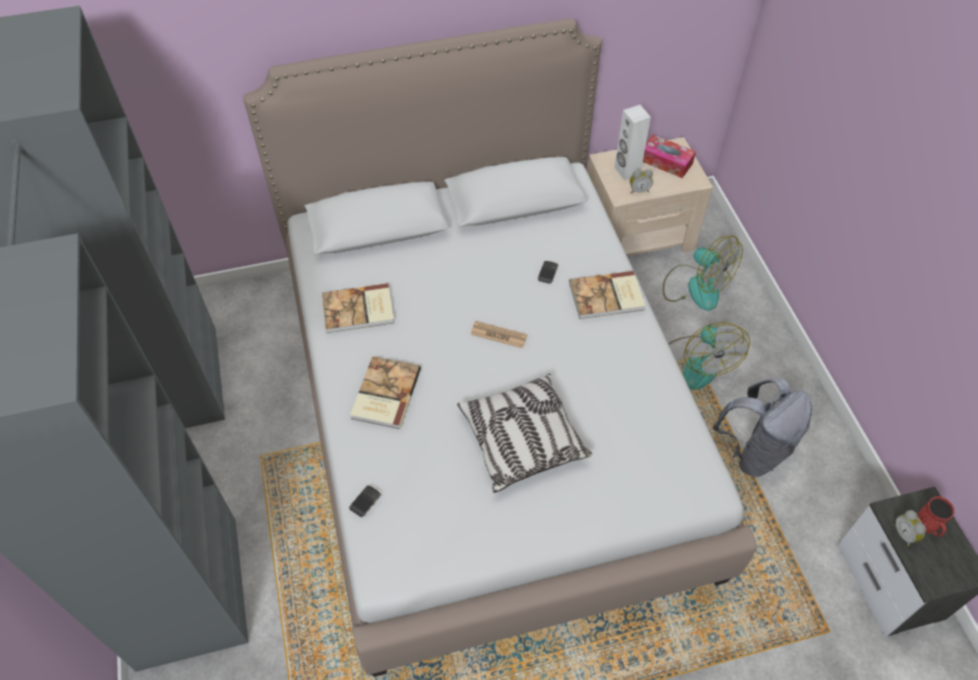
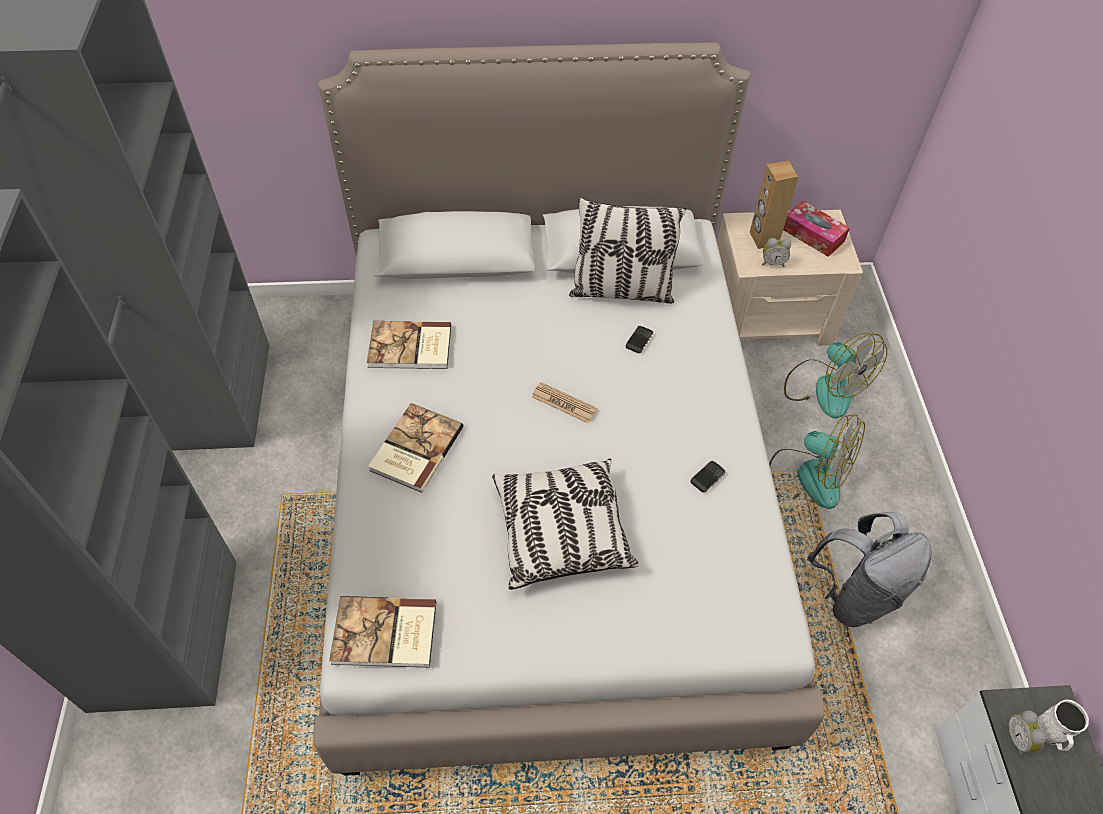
camera: 10 degrees right, 0 degrees up
phone [349,485,381,517] -> phone moved to [691,461,726,493]
book [569,271,646,319] -> book moved to [329,596,436,668]
white speaker [614,105,651,180] -> brown speaker [749,161,798,249]
fan [668,322,750,390] -> fan turned 60 degrees counterclockwise [769,414,865,509]
red mug [917,496,955,537] -> white mug [1038,700,1089,751]
none -> pillow [569,197,687,304]

